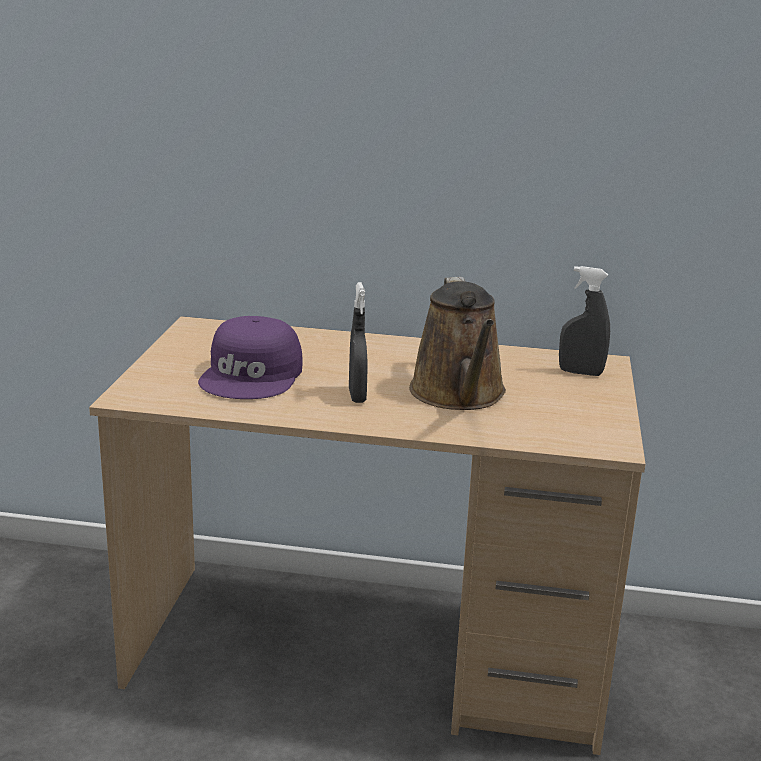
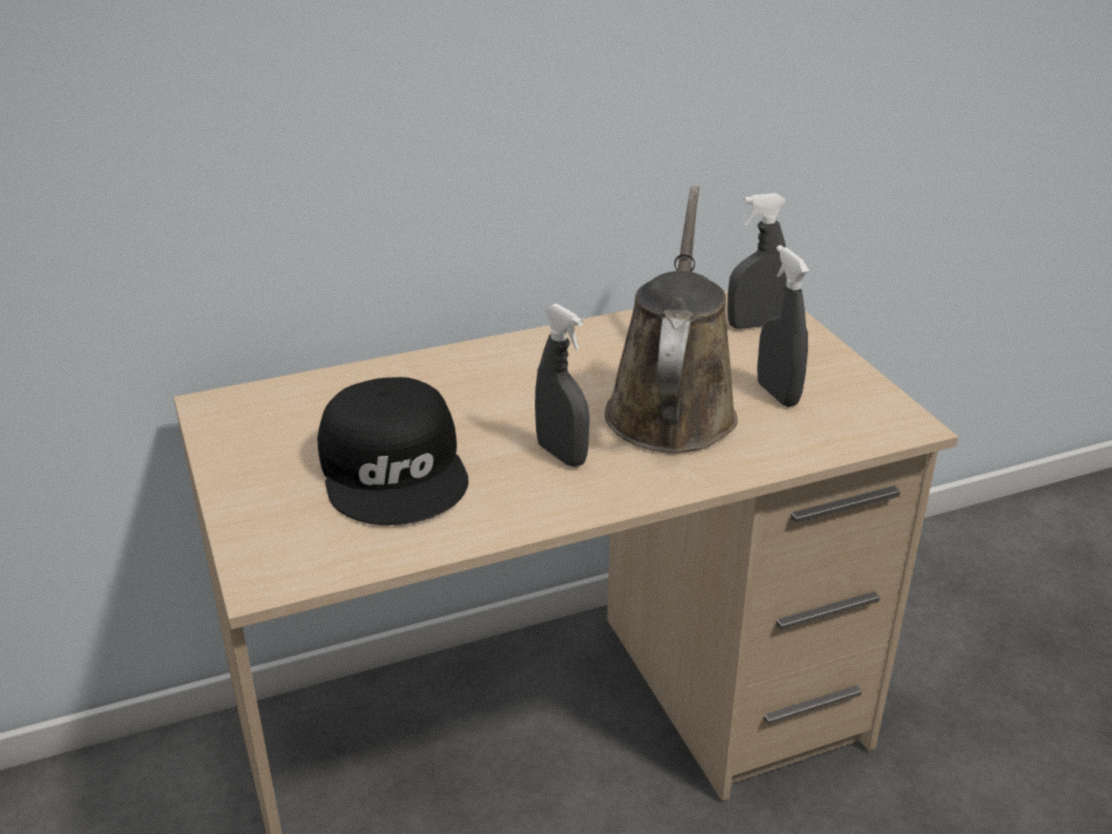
camera: 30 degrees left, 10 degrees up
purple cap [198,316,303,399] -> black cap [317,377,469,525]
brown watering can [409,277,506,410] -> brown watering can turned 135 degrees counterclockwise [605,185,738,453]
none -> grey spray bottle [757,245,809,407]

